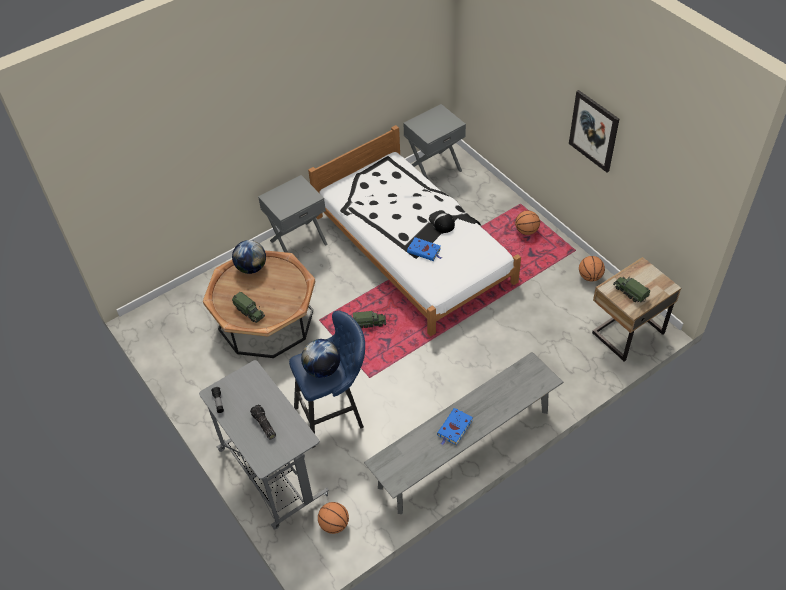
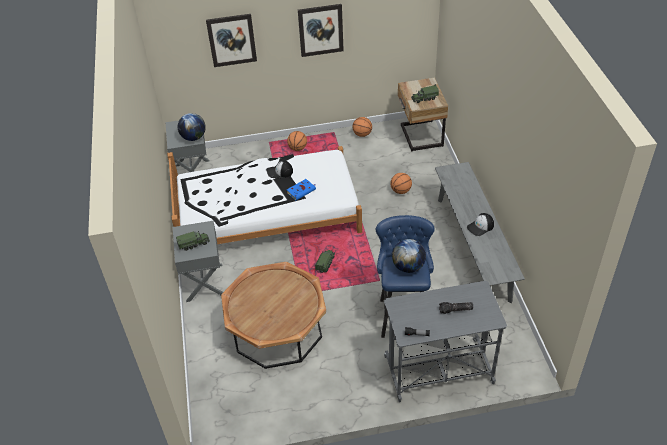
camera: 65 degrees left, 5 degrees down
globe [232,240,266,274] -> globe moved to [178,113,206,141]
toy truck [232,292,265,323] -> toy truck moved to [176,231,210,251]
basketball [318,502,349,534] -> basketball moved to [391,173,412,194]
blue book [437,408,473,445] -> cap [467,213,494,236]
none -> picture [206,14,257,67]

